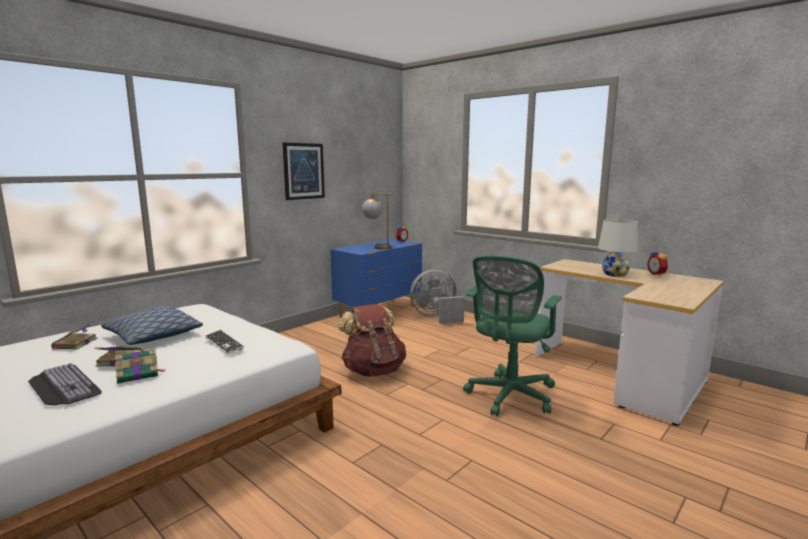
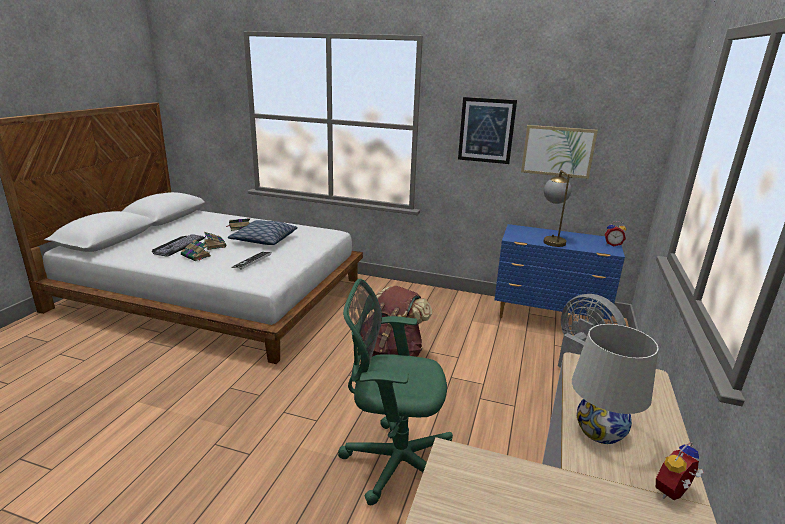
camera: 65 degrees right, 10 degrees up
none -> picture [521,125,598,179]

